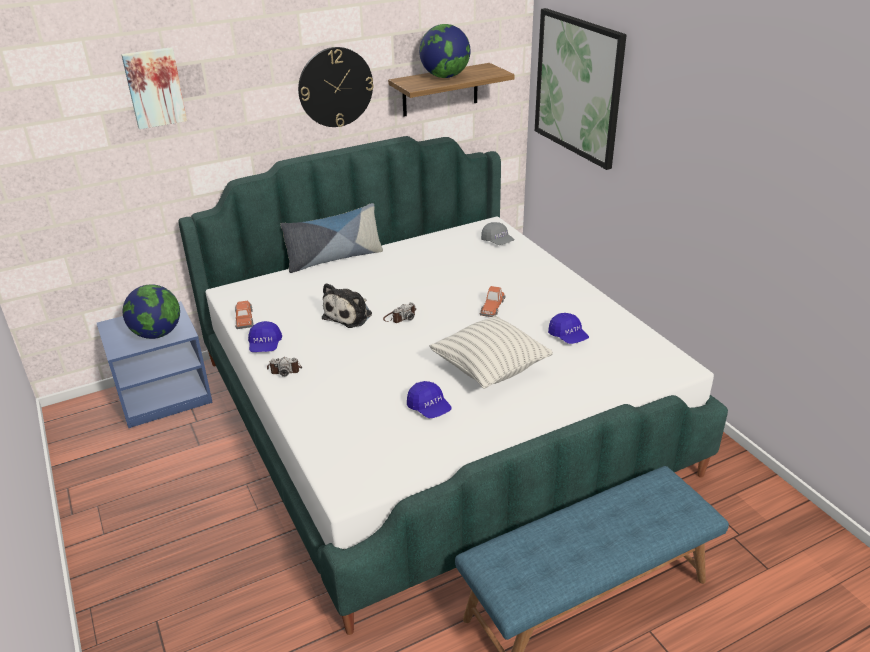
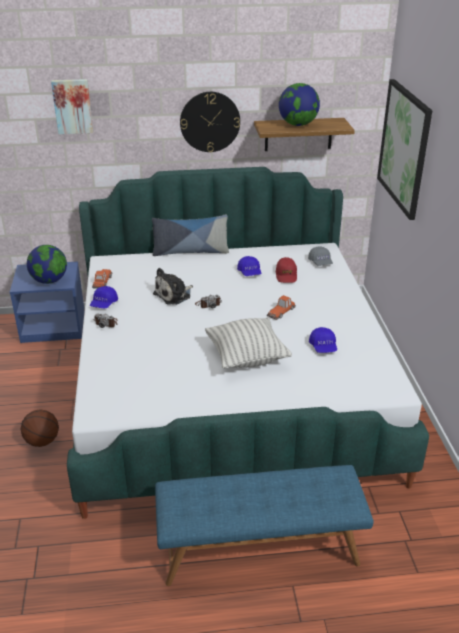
camera: 20 degrees right, 0 degrees up
blue cap [407,381,452,418] -> blue cap moved to [237,256,261,276]
none -> basketball [21,409,59,447]
none -> red cap [276,257,297,283]

